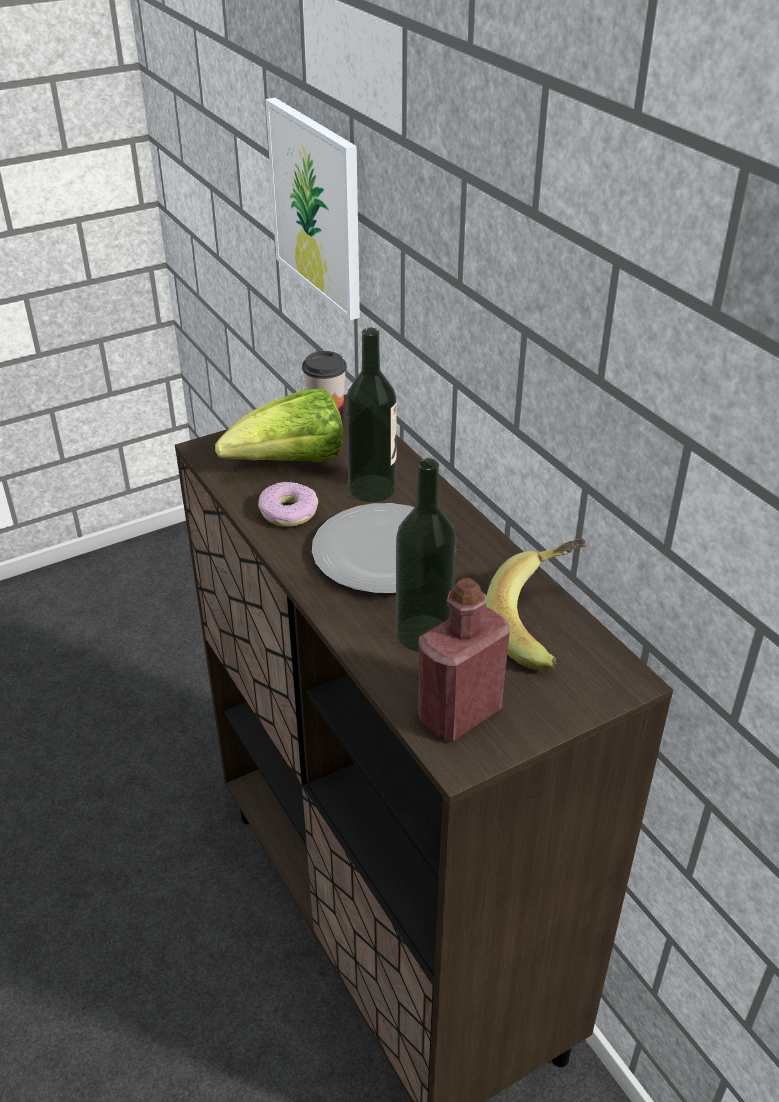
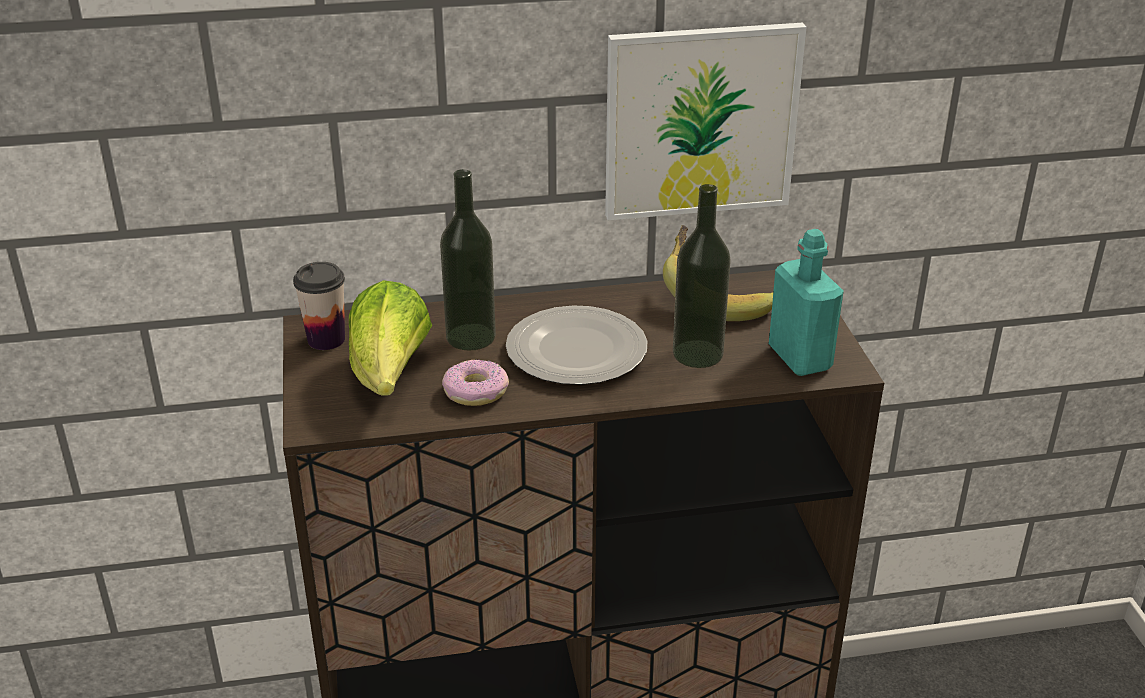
camera: 70 degrees left, 5 degrees down
picture [265,98,360,320] -> picture moved to [605,23,807,220]
red bottle [418,578,510,741] -> turquoise bottle [769,229,844,376]

